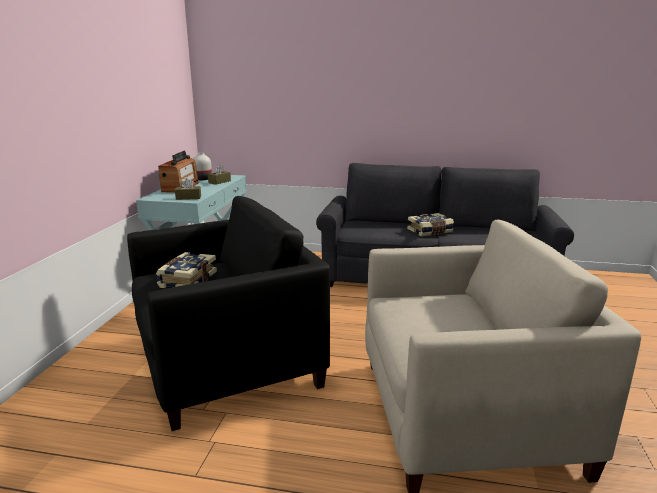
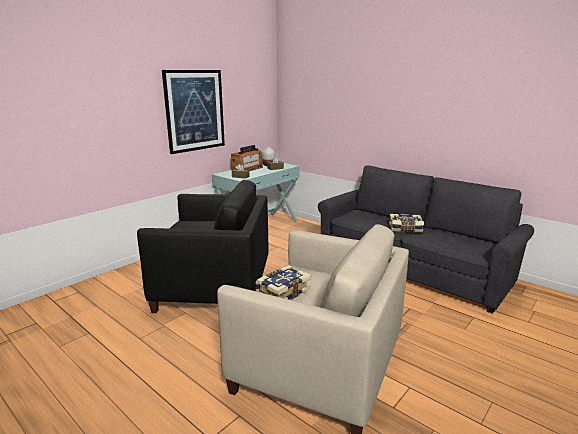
camera: 30 degrees right, 0 degrees up
book [156,252,217,288] -> book moved to [255,265,311,299]
none -> picture [162,70,225,154]

